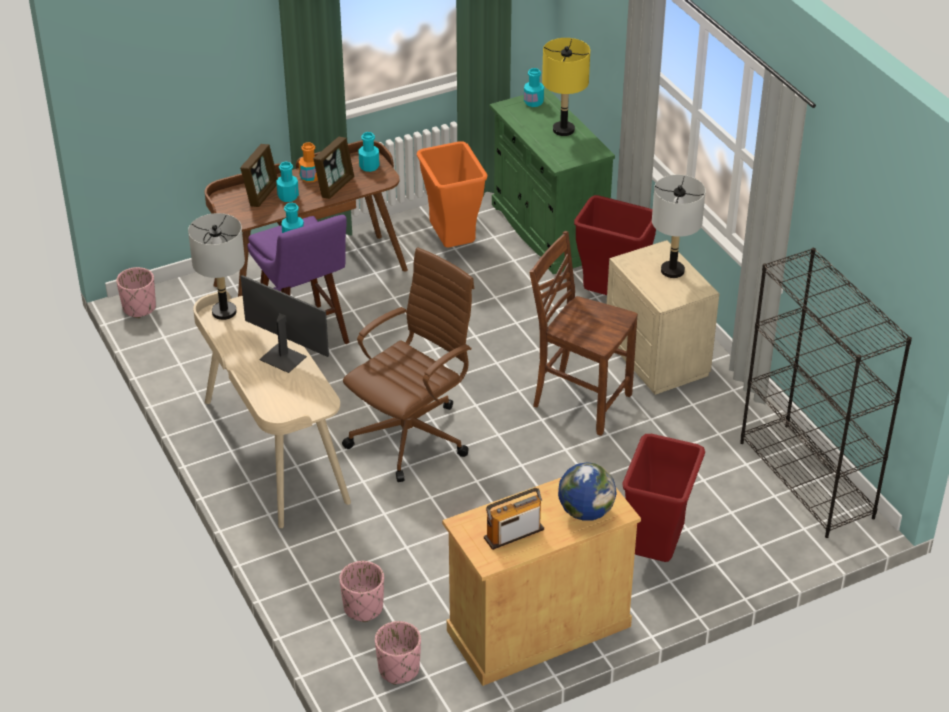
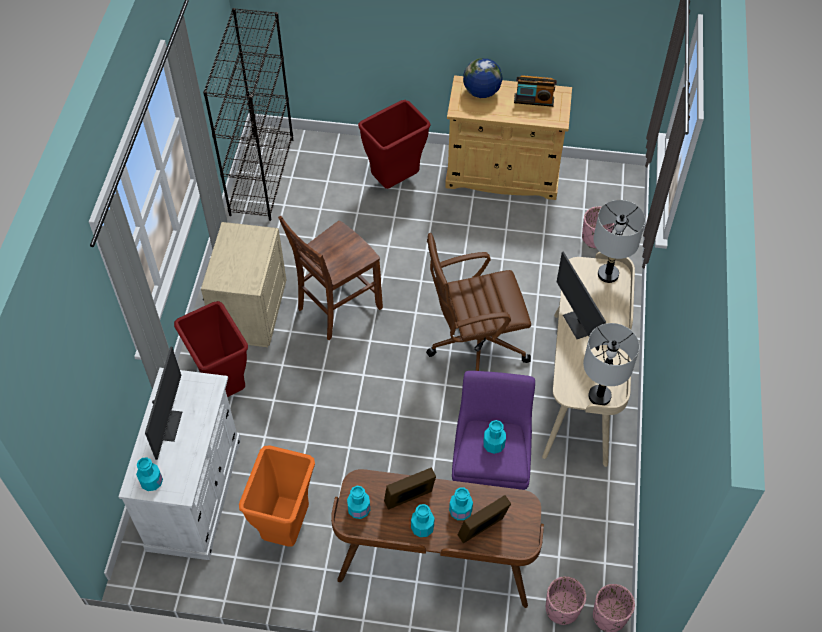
camera: 145 degrees left, 15 degrees up
orange bottle [299,142,318,182] -> turquoise bottle [411,504,435,537]
pink planter [375,621,421,685] -> pink planter moved to [546,576,586,625]
green cabinet [489,89,615,274] -> white cabinet [118,368,241,560]
brown chair [529,231,638,436] -> brown chair turned 75 degrees clockwise [278,216,383,340]
yellow table lamp [542,38,590,136] -> monitor [145,347,182,460]
grey table lamp [652,175,706,278] -> grey table lamp moved to [593,200,646,283]

